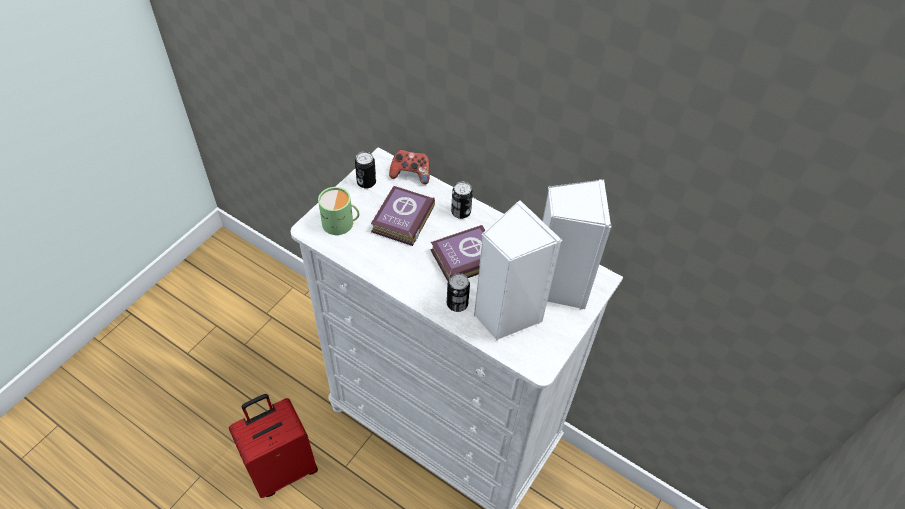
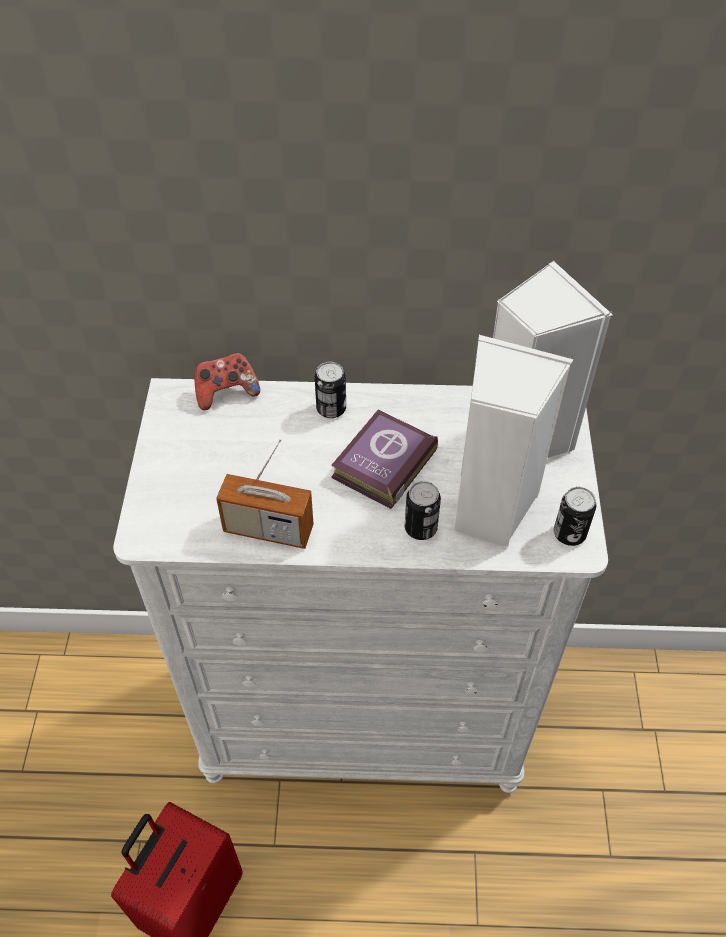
camera: 30 degrees left, 0 degrees up
green mug [318,187,359,235] -> none
can [355,152,376,189] -> can moved to [554,487,596,546]
book [371,186,435,246] -> none
none -> radio [216,439,314,549]

